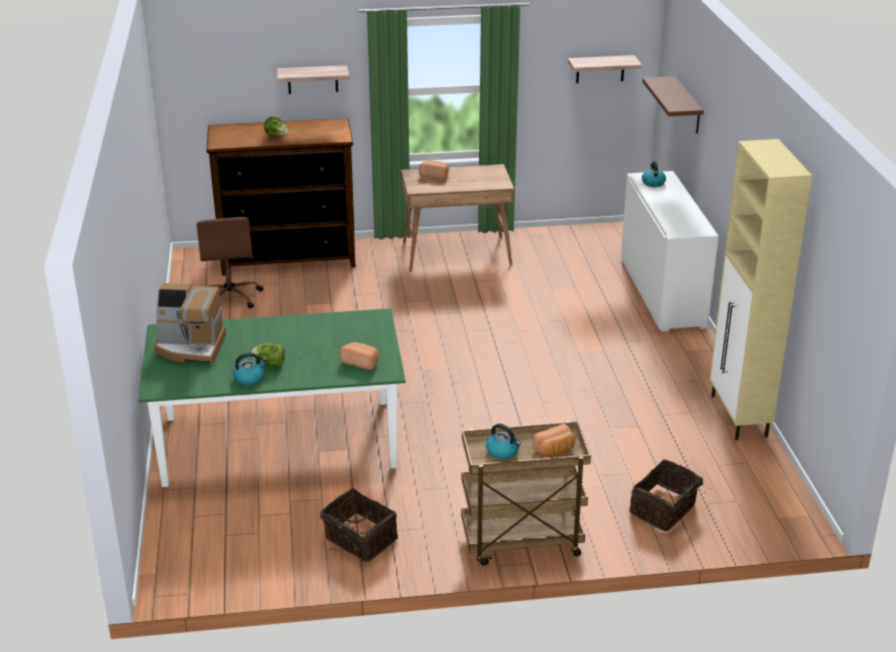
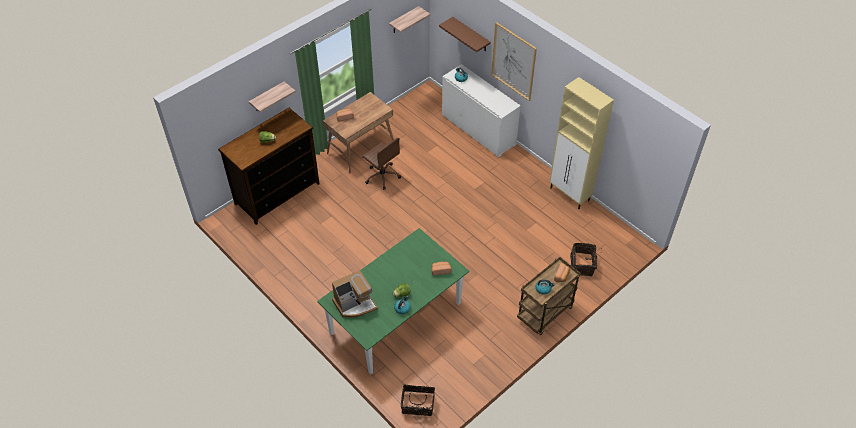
camera: 35 degrees left, 20 degrees up
brown office chair [197,217,263,309] -> brown office chair moved to [362,138,401,190]
basket [320,488,398,562] -> basket moved to [401,385,435,416]
none -> picture [491,22,537,101]

